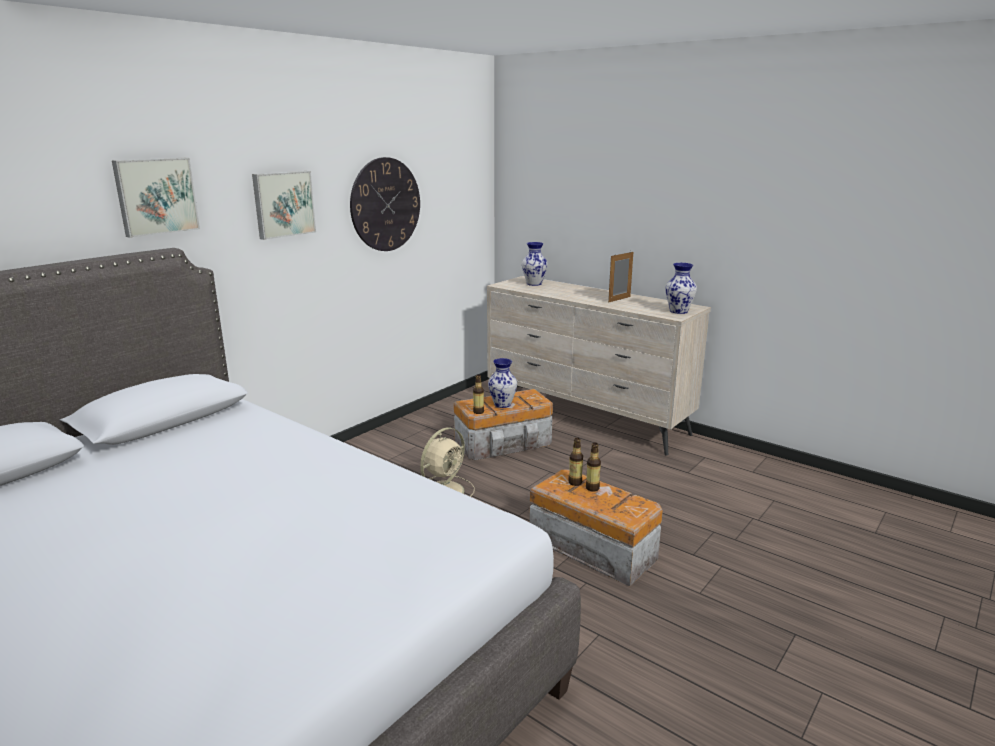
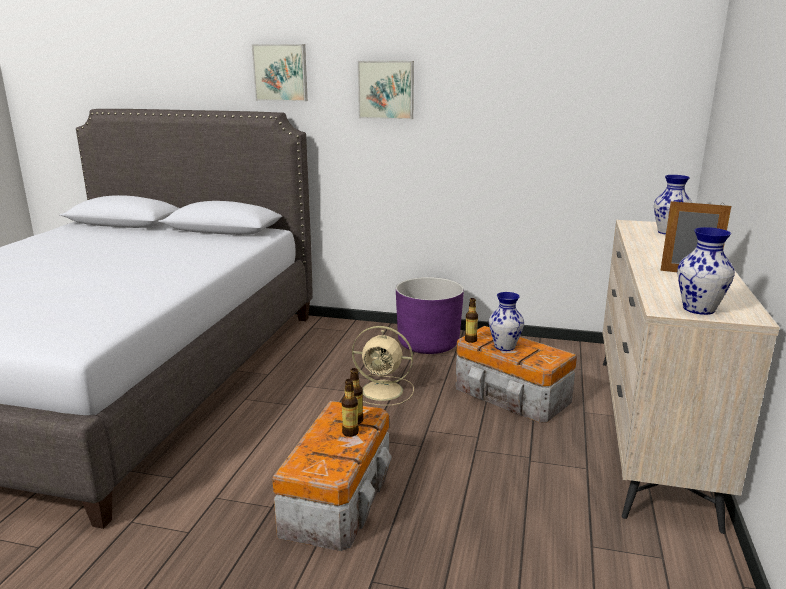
camera: 65 degrees right, 0 degrees up
wall clock [350,157,420,251] -> none
none -> purple planter [396,277,464,354]

